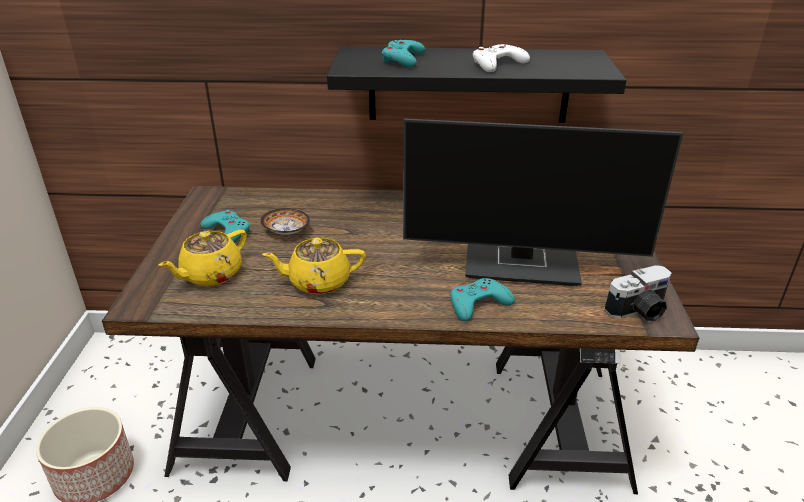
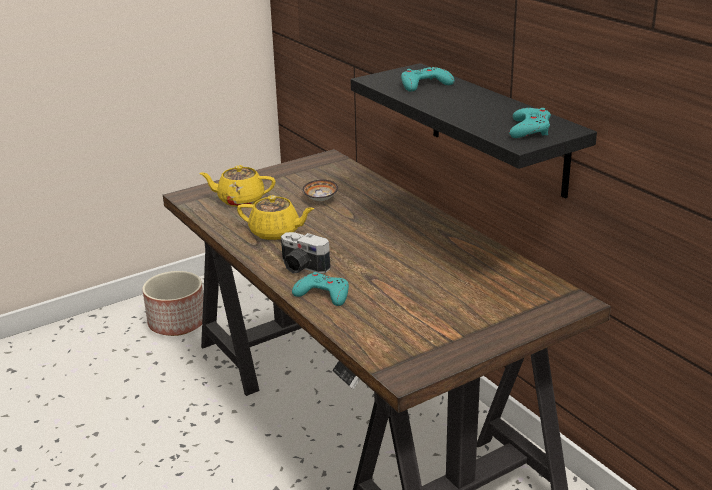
camera: 55 degrees right, 5 degrees down
turquoise game controller [201,210,250,243] -> turquoise game controller moved to [509,108,551,138]
yellow teapot [262,238,366,295] -> yellow teapot turned 150 degrees clockwise [237,195,314,240]
monitor [403,118,683,286] -> none
white game controller [473,44,530,72] -> none
camera [604,265,672,322] -> camera moved to [281,232,331,274]

